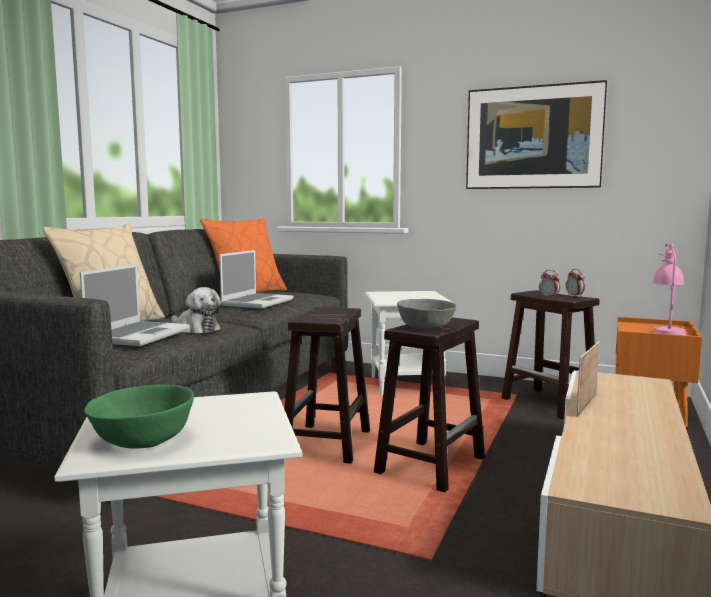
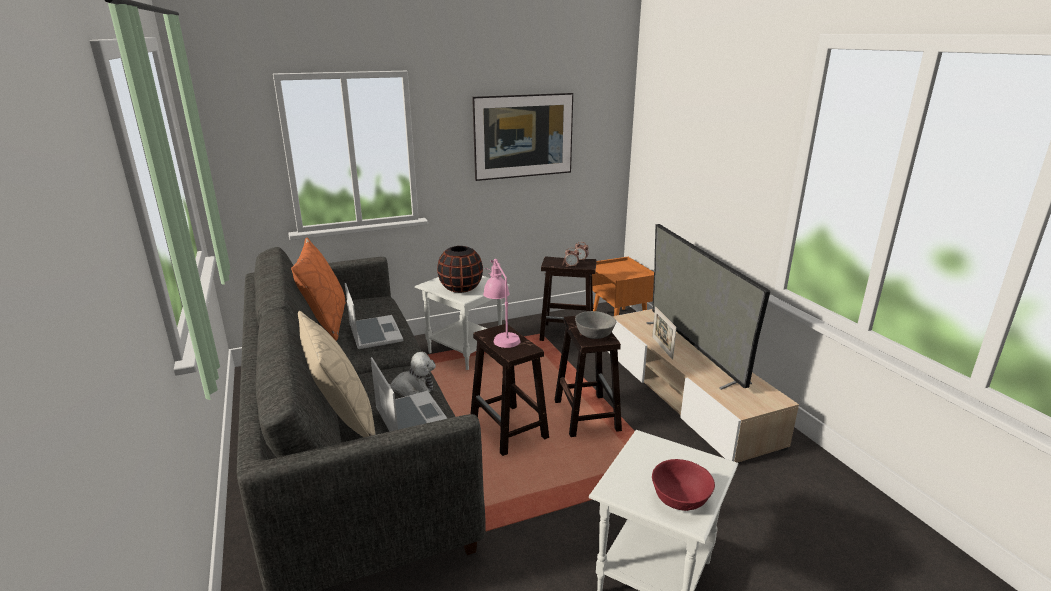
camera: 45 degrees left, 15 degrees up
green bowl [84,385,194,449] -> red bowl [652,459,715,511]
pink table lamp [653,243,686,335] -> pink table lamp moved to [483,259,520,348]
none -> black vase [437,246,483,293]
none -> television [647,224,770,390]

